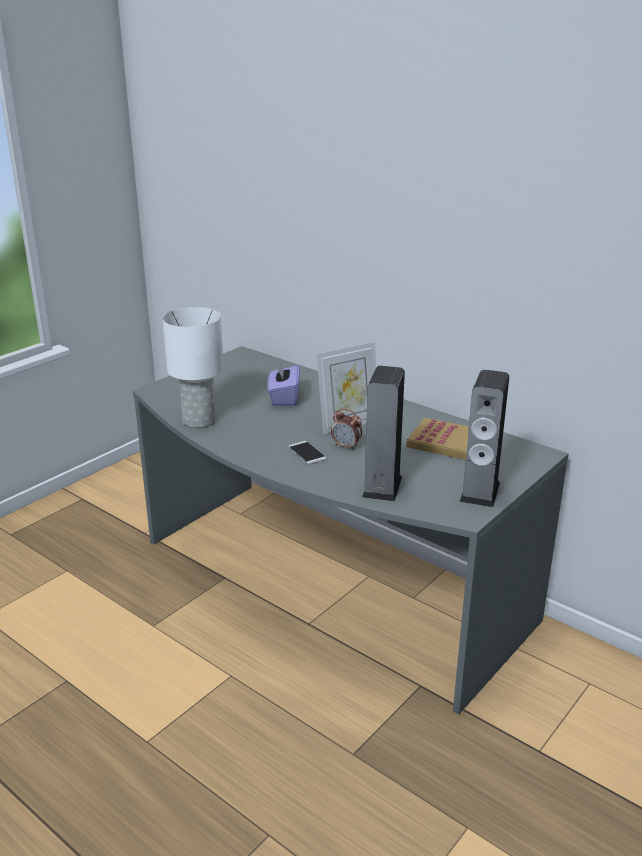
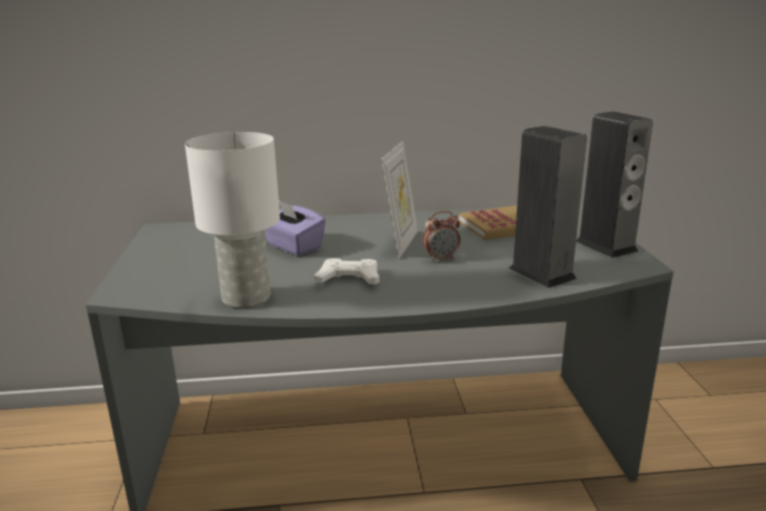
camera: 45 degrees left, 5 degrees down
phone [289,441,327,464] -> none
none -> white game controller [313,258,379,285]

